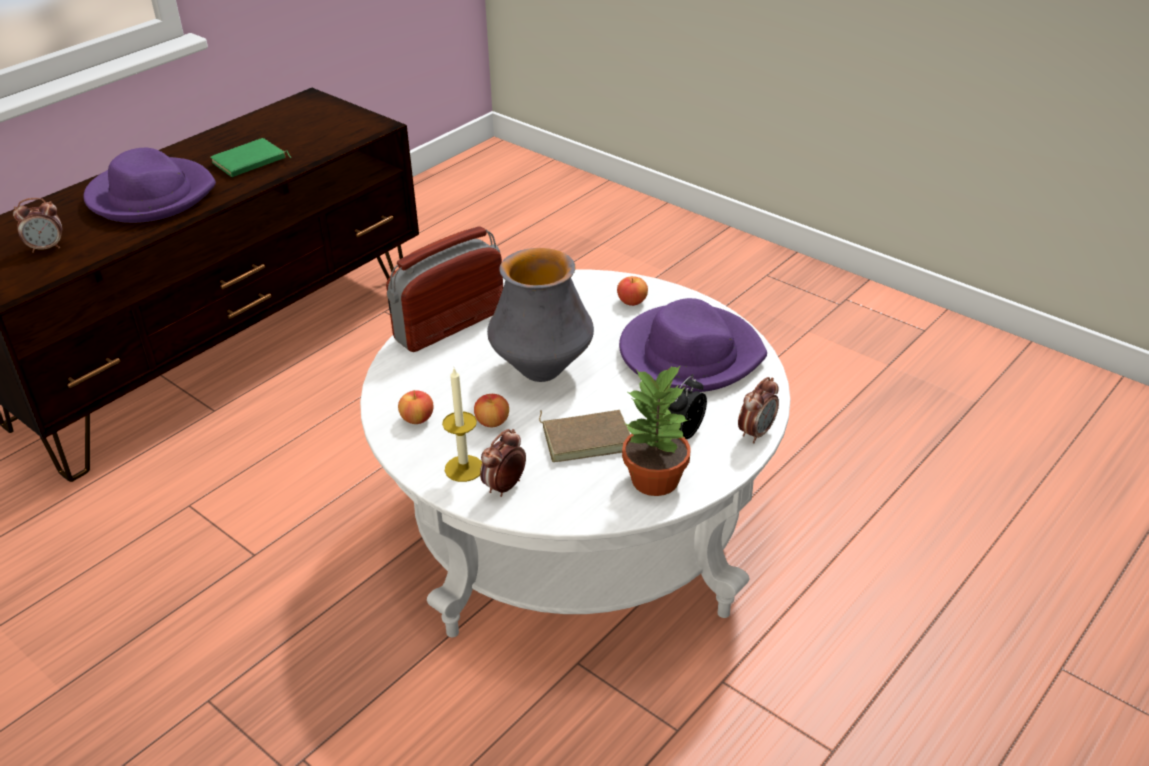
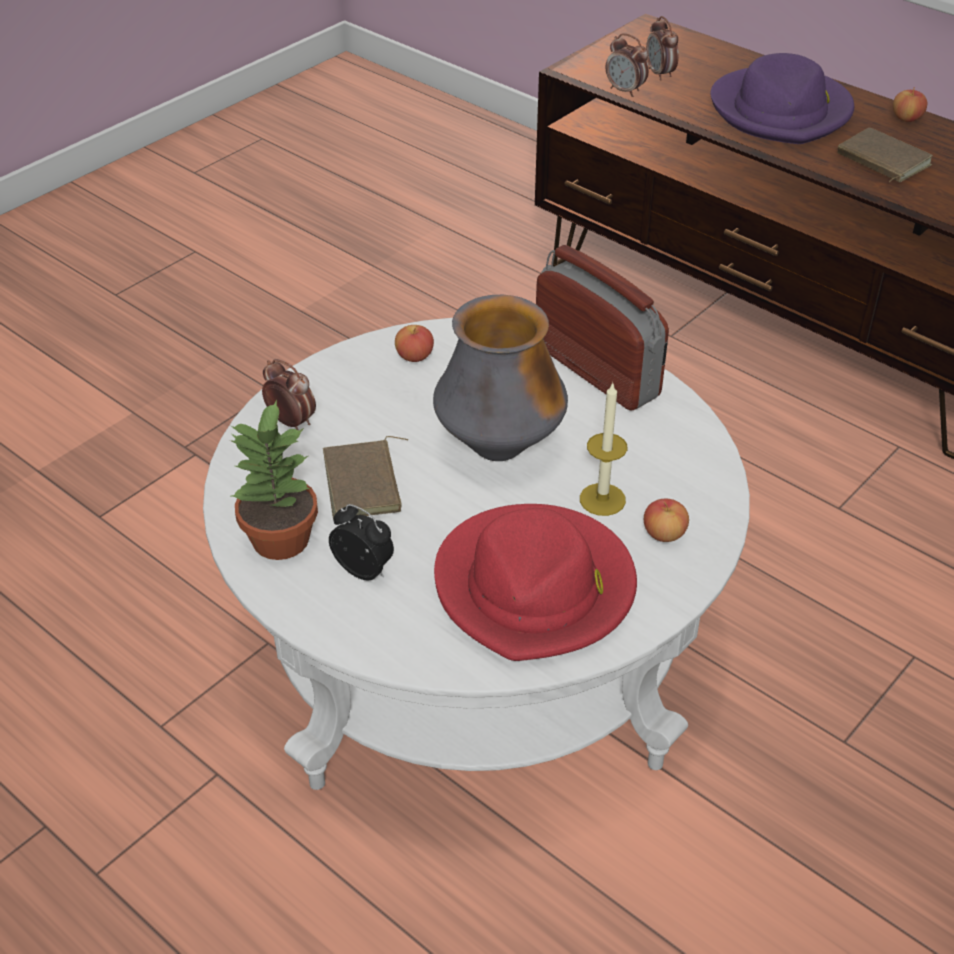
camera: 90 degrees right, 5 degrees up
green book [210,138,291,177] -> brown book [837,128,933,182]
candle [442,368,482,482] -> candle moved to [580,382,628,516]
apple [474,394,509,427] -> apple moved to [893,87,928,122]
purple hat [619,298,767,392] -> red hat [434,504,637,661]
alarm clock [738,377,779,443] -> alarm clock moved to [605,33,649,97]

